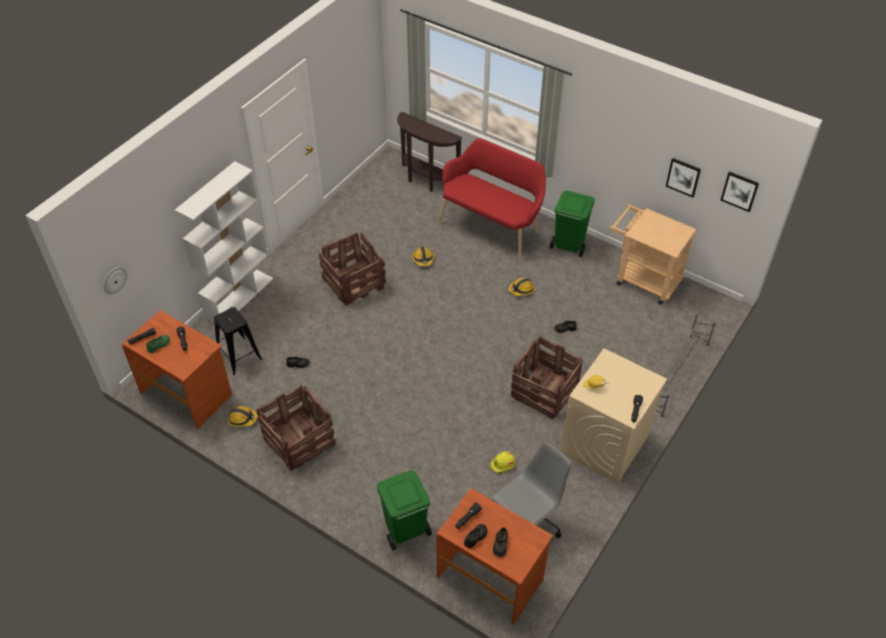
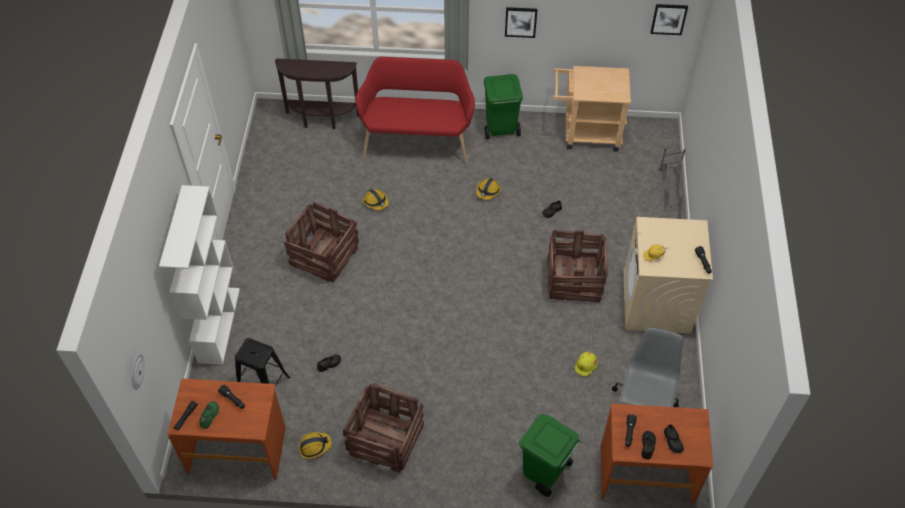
camera: 30 degrees left, 5 degrees up
picture [666,158,701,198] -> picture moved to [505,7,537,38]

